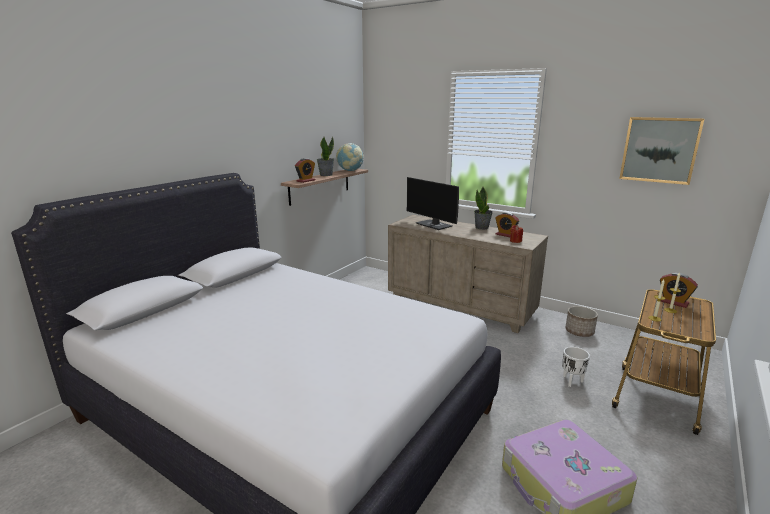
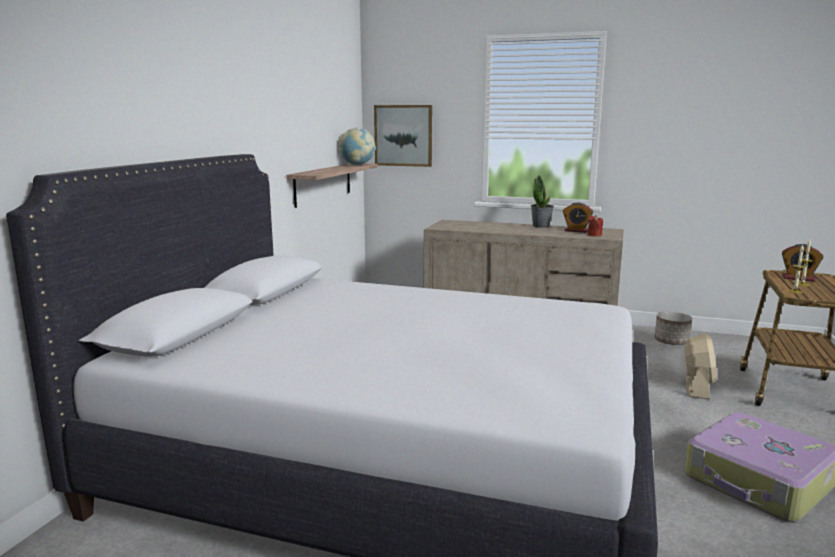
camera: 15 degrees left, 5 degrees down
alarm clock [295,158,315,183] -> none
potted plant [317,137,334,176] -> none
monitor [407,177,459,230] -> none
white planter [562,347,590,387] -> beige fan [684,334,717,399]
picture [619,117,705,185] -> picture moved to [374,105,432,167]

